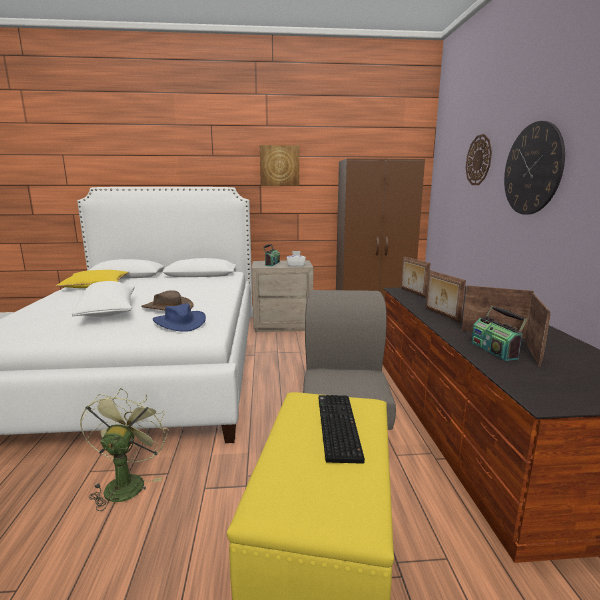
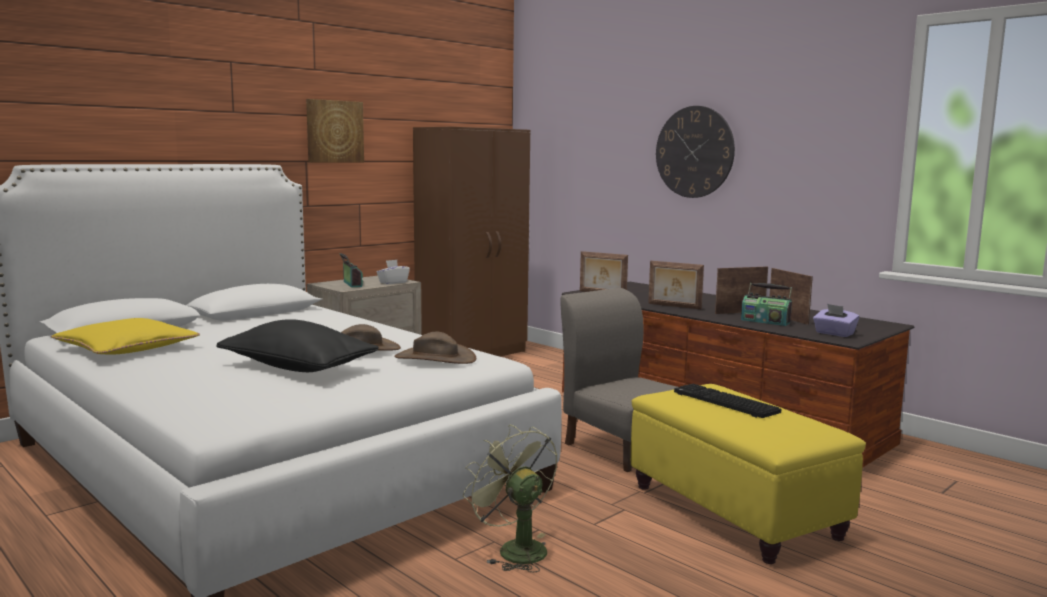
camera: 40 degrees left, 5 degrees down
white pillow [72,281,135,317] -> black pillow [216,319,379,372]
blue hat [153,303,206,332] -> brown hat [394,331,476,364]
wall clock [466,134,492,185] -> none
none -> purple tissue box [813,304,860,337]

